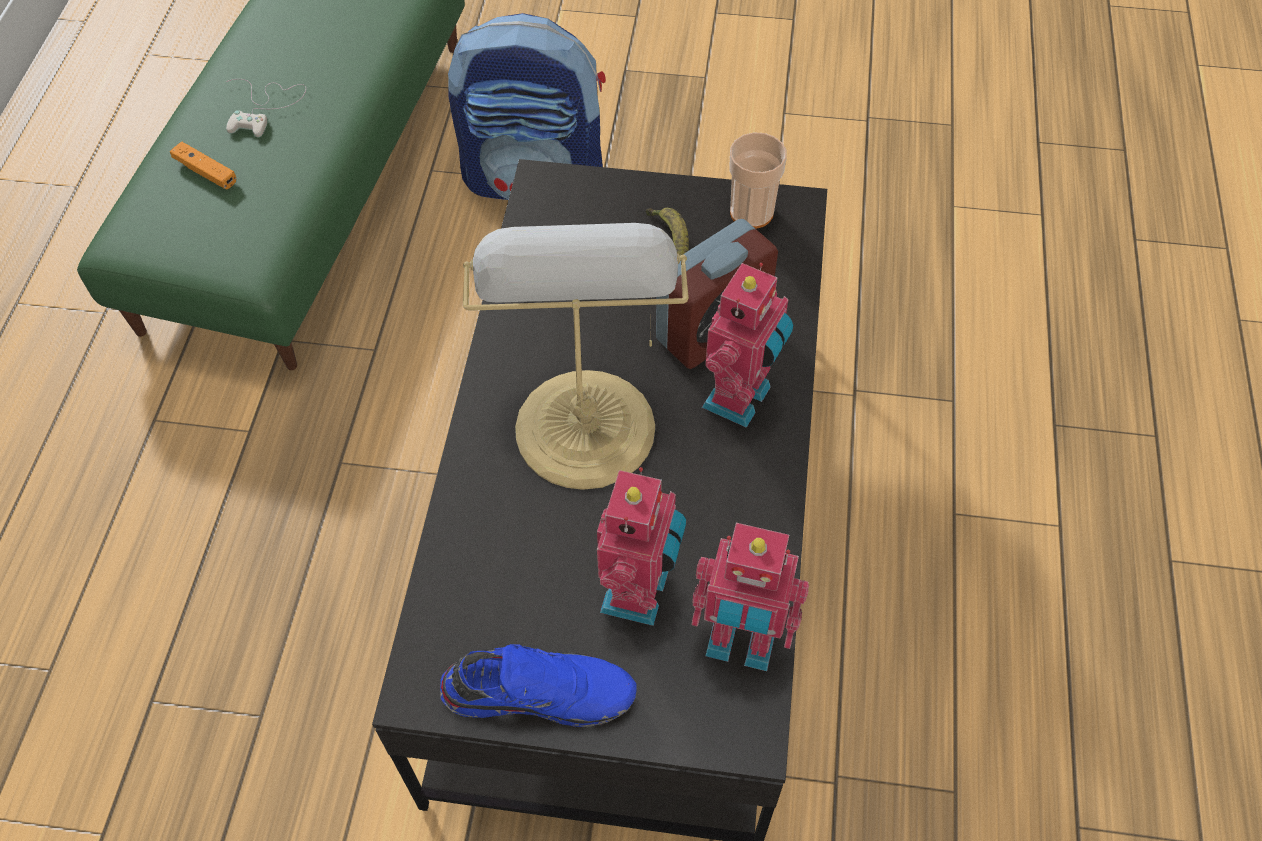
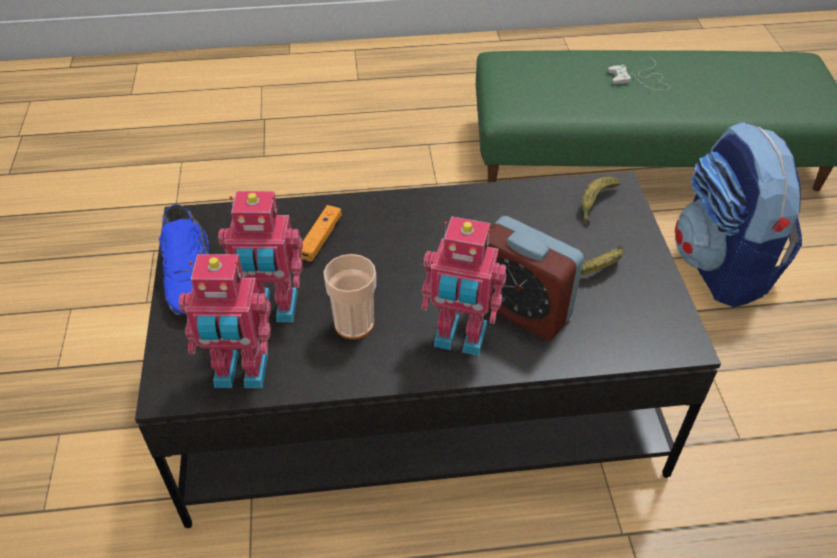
camera: 75 degrees right, 10 degrees down
orange game controller [170,142,236,189] -> orange game controller moved to [301,205,342,261]
table lamp [463,223,689,490] -> none
toy robot [691,523,809,671] -> toy robot turned 90 degrees counterclockwise [179,254,271,388]
cup [729,133,787,229] -> cup moved to [323,254,376,340]
none -> banana [582,177,621,226]

